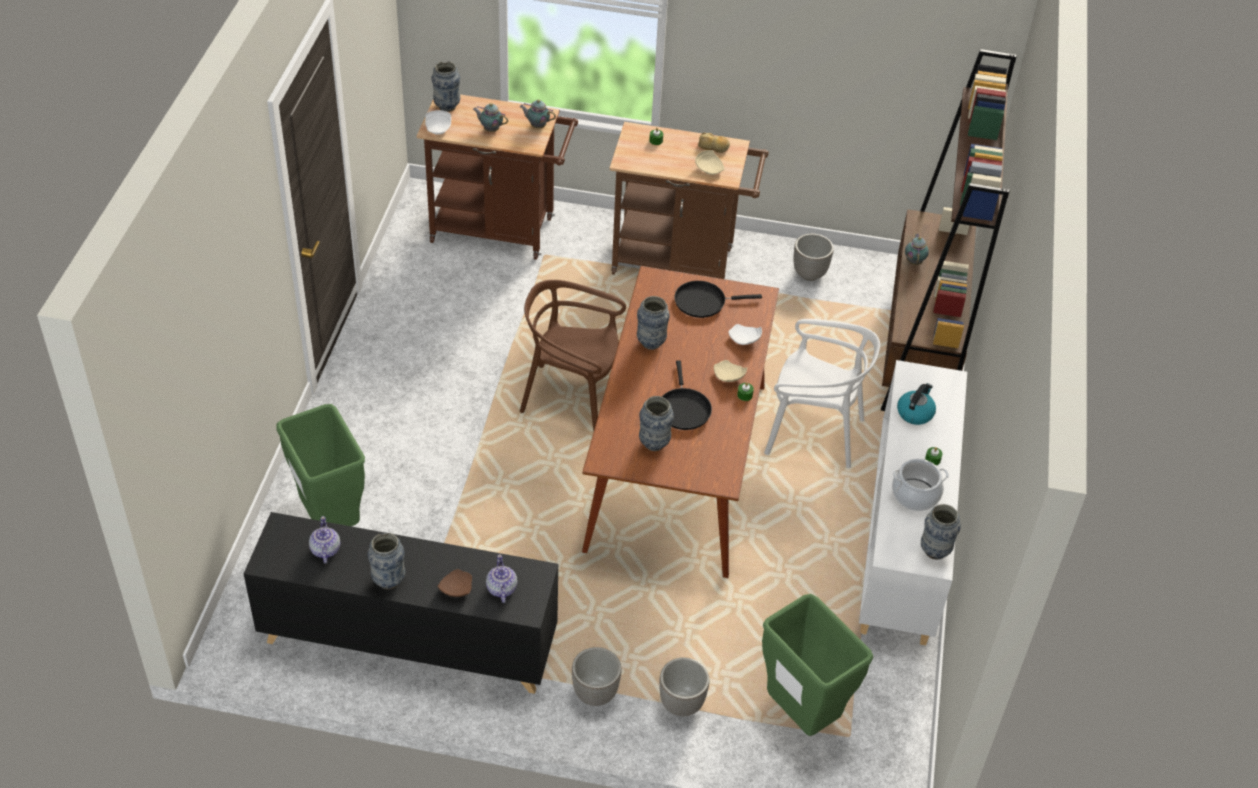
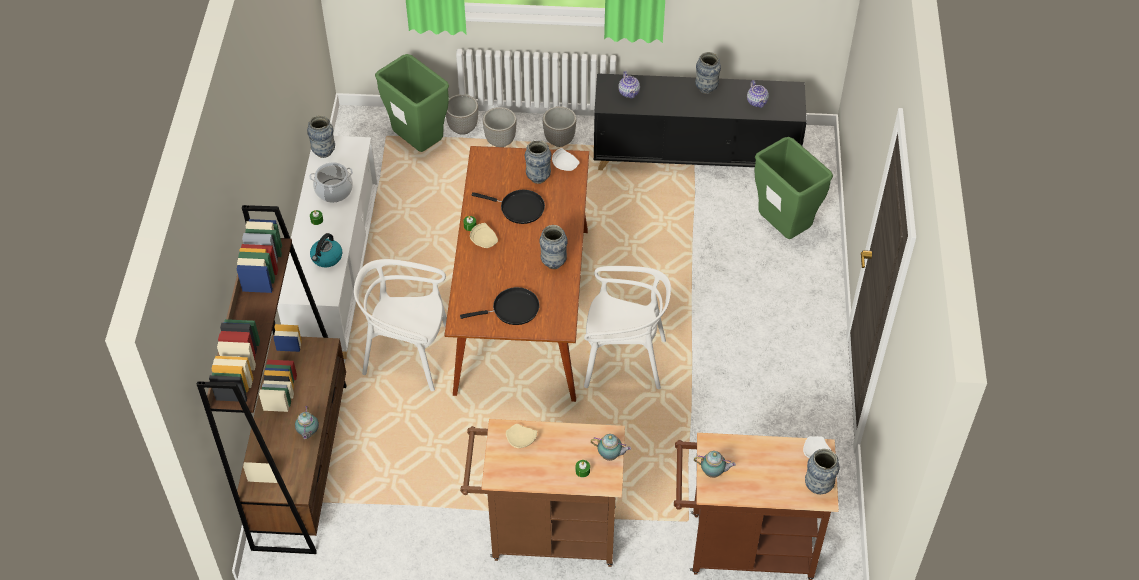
camera: 175 degrees right, 5 degrees up
brown plate [437,569,472,597] -> none
teapot [473,103,508,132] -> teapot moved to [591,434,631,461]
brown chair [520,280,626,430] -> white chair [584,266,671,389]
black frying pan [662,360,712,430] -> black frying pan turned 120 degrees clockwise [472,190,545,224]
bread [698,133,730,153] -> none
white plate [728,324,762,345] -> white plate moved to [552,148,580,171]
planter [794,234,834,281] -> planter moved to [446,94,478,135]

